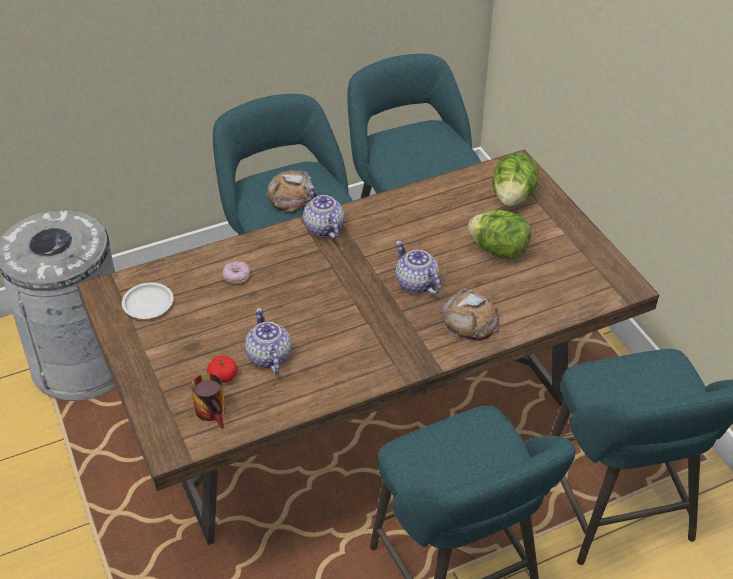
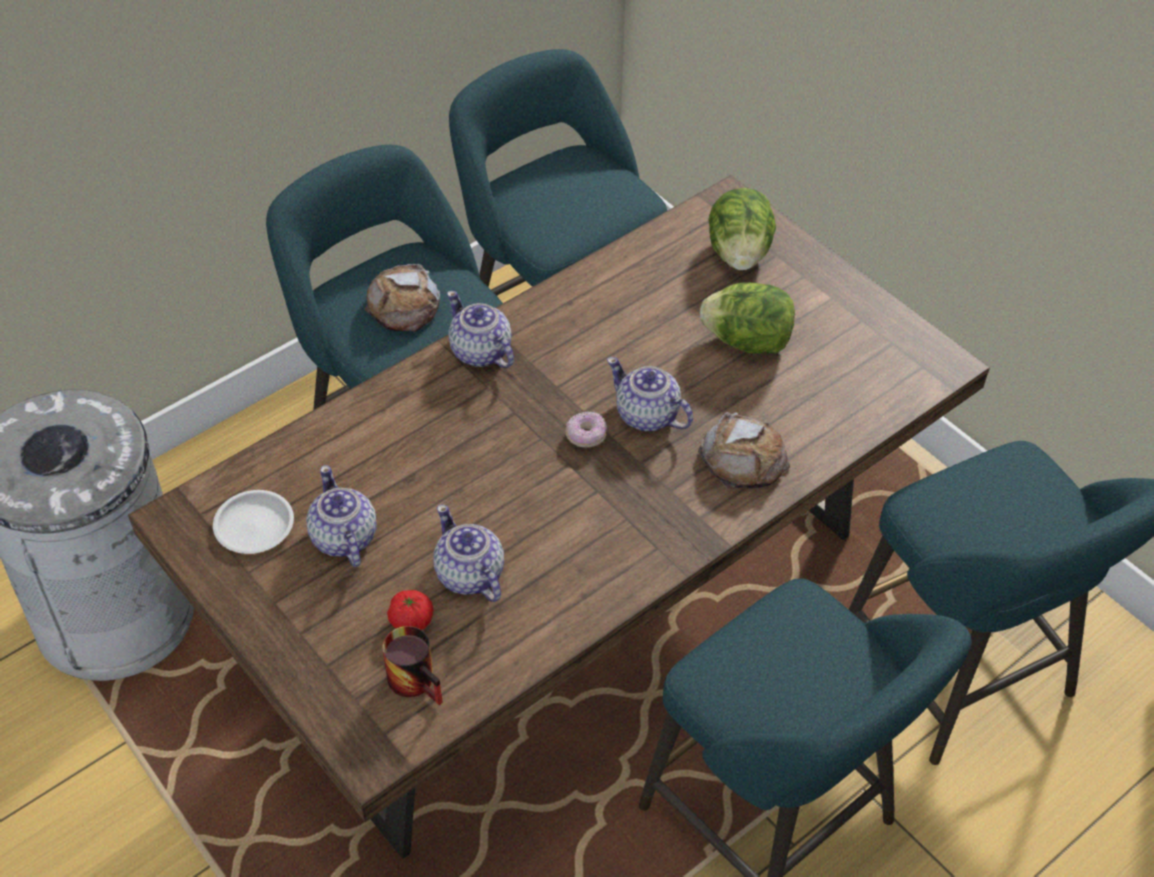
camera: 15 degrees left, 5 degrees up
donut [223,262,251,284] -> donut moved to [566,411,607,448]
none -> teapot [306,465,377,567]

